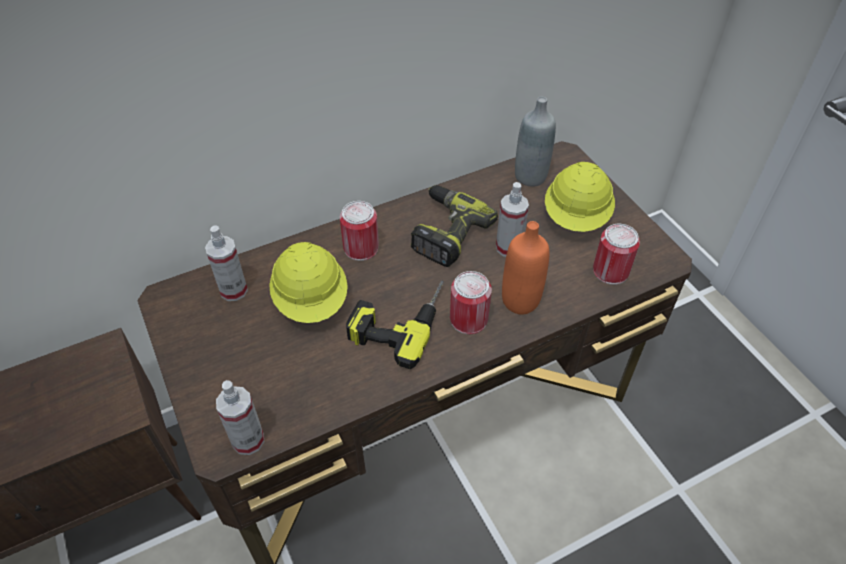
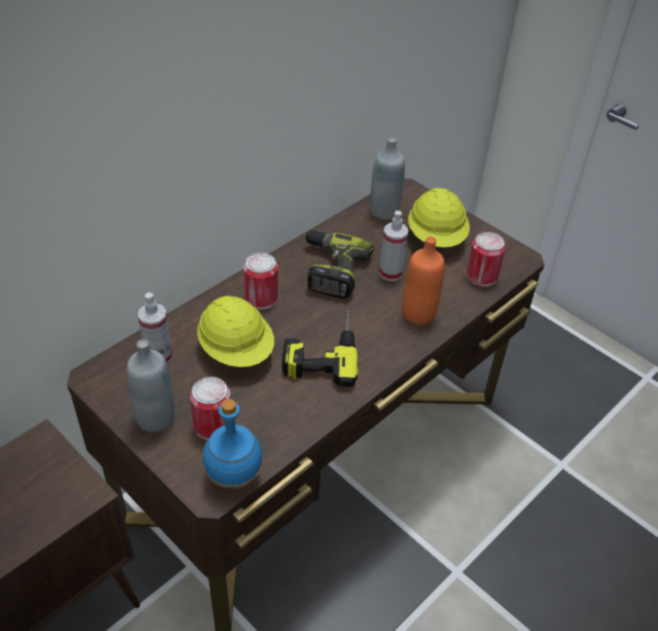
camera: 20 degrees left, 5 degrees down
spray bottle [216,380,264,455] -> blue bottle [203,399,263,488]
can [450,271,492,334] -> can moved to [190,377,231,440]
none -> grey bottle [126,339,175,432]

